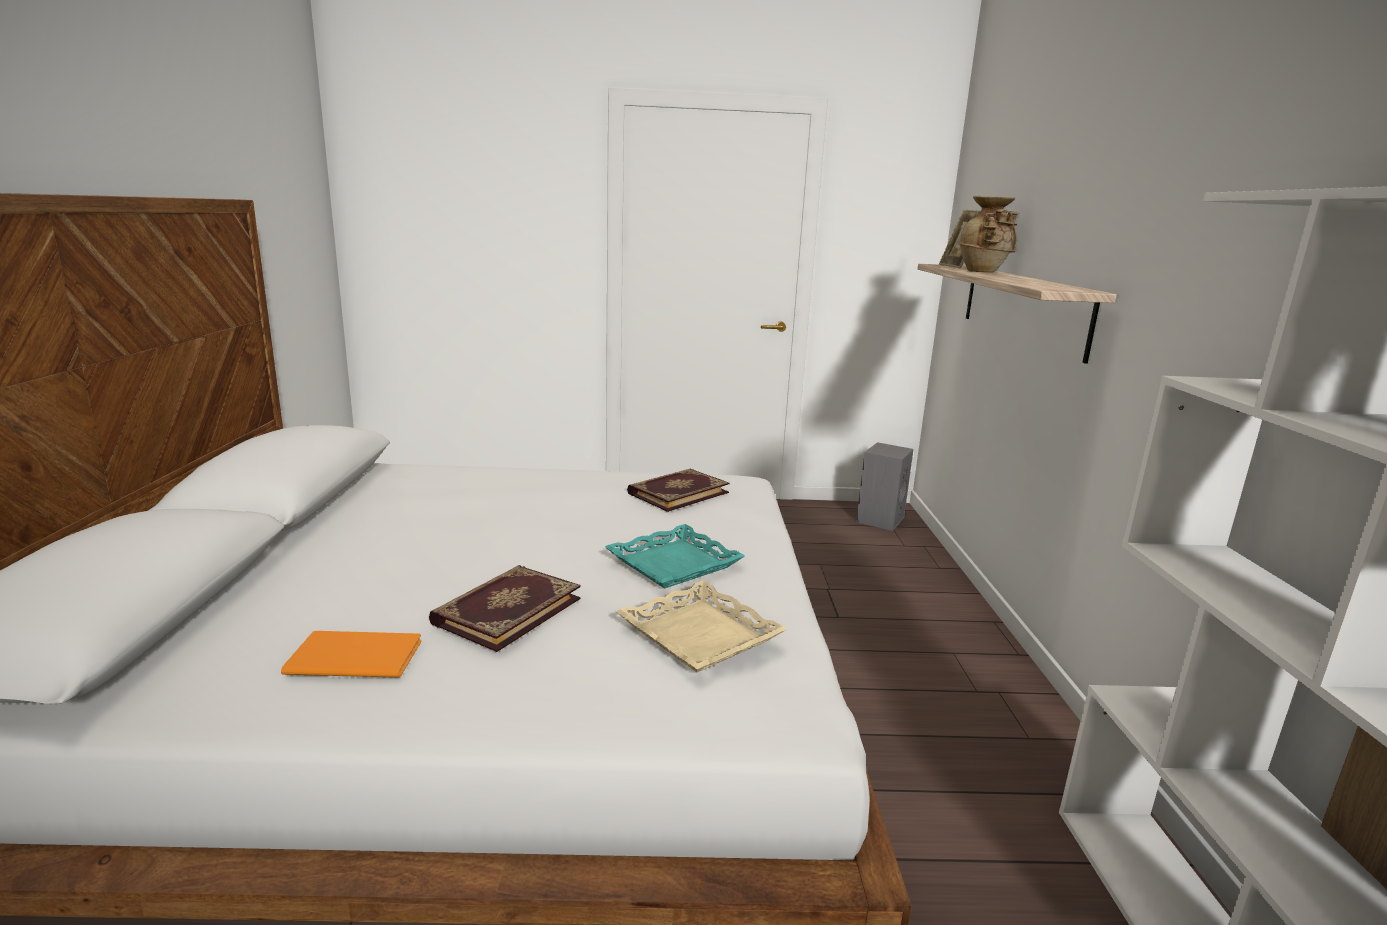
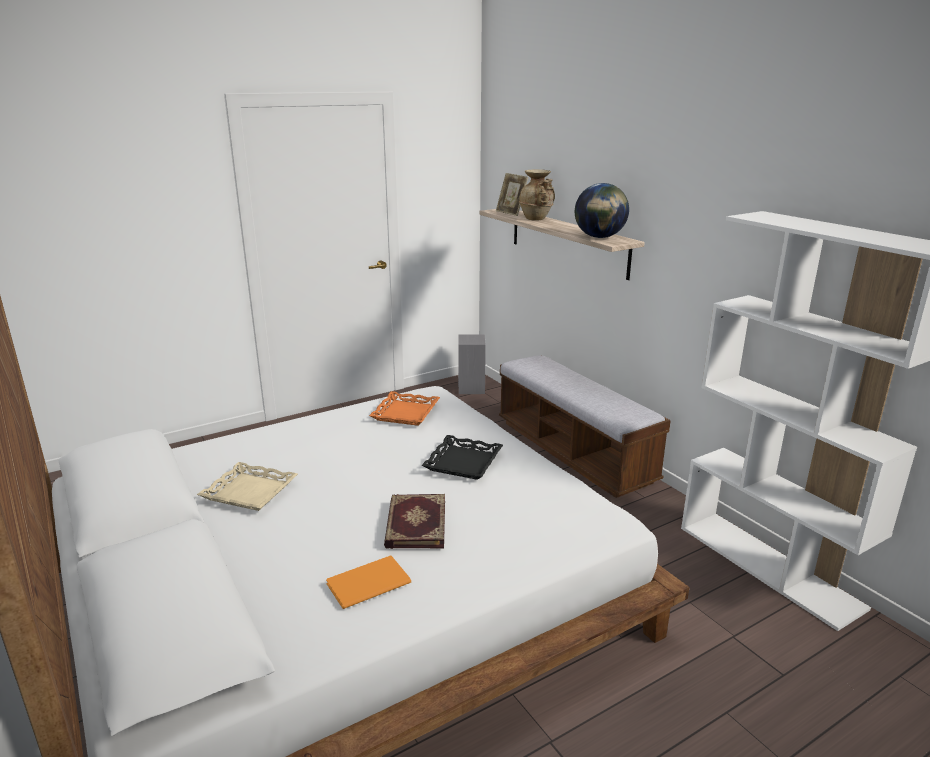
camera: 30 degrees left, 5 degrees up
turquoise tray [605,524,745,588] -> black tray [421,435,503,480]
beige tray [616,580,787,672] -> beige tray moved to [197,462,298,511]
book [627,468,730,512] -> orange tray [369,391,440,426]
none -> bench [499,355,671,498]
none -> globe [575,183,629,238]

